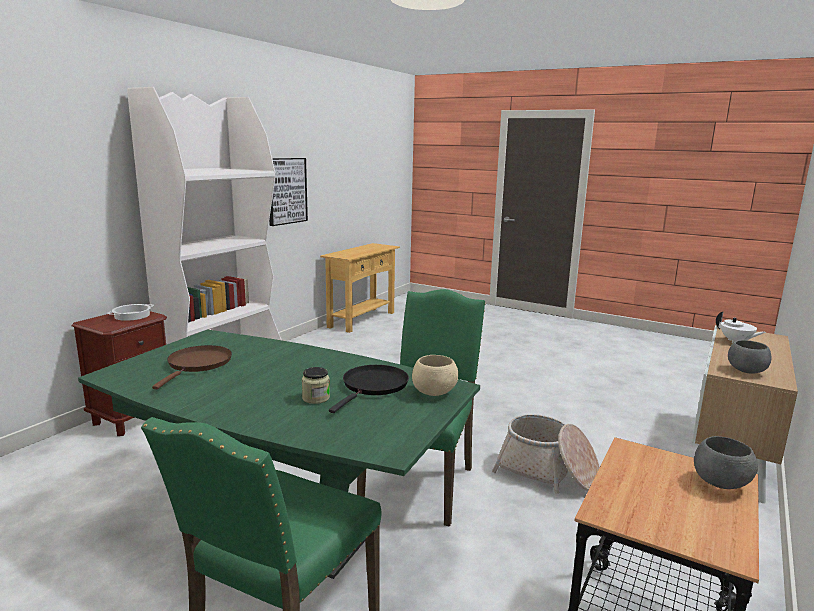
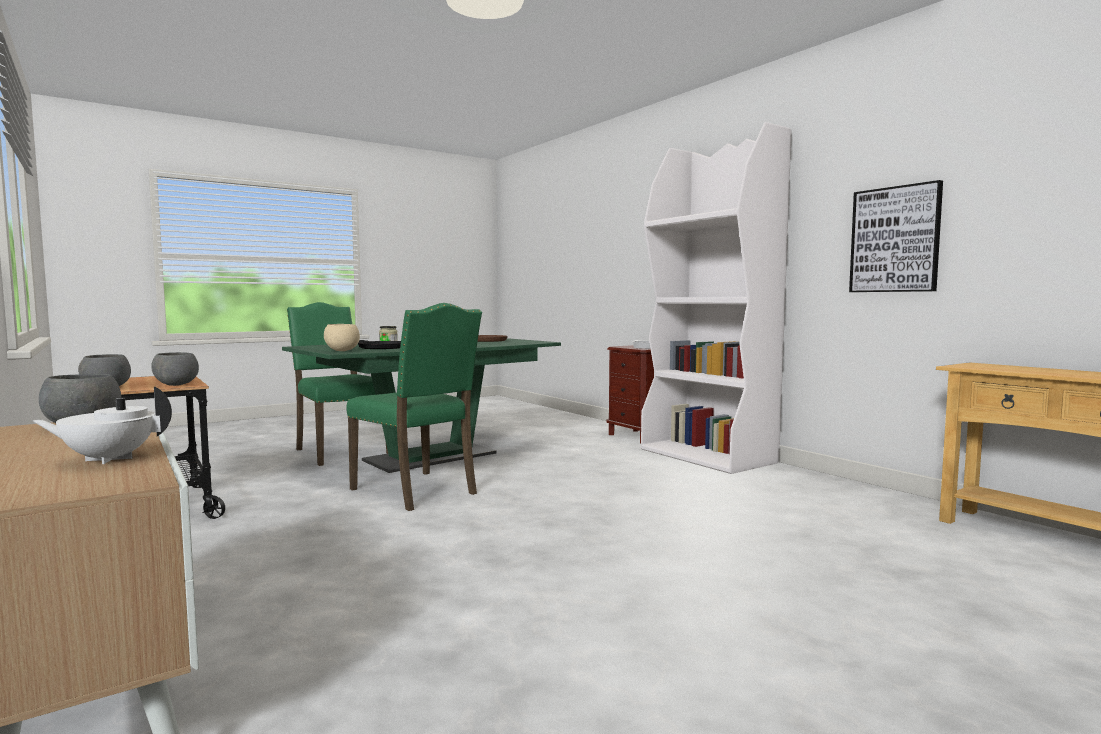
camera: 115 degrees right, 10 degrees down
basket [492,414,600,494] -> none
none -> grey bowl [151,352,199,386]

